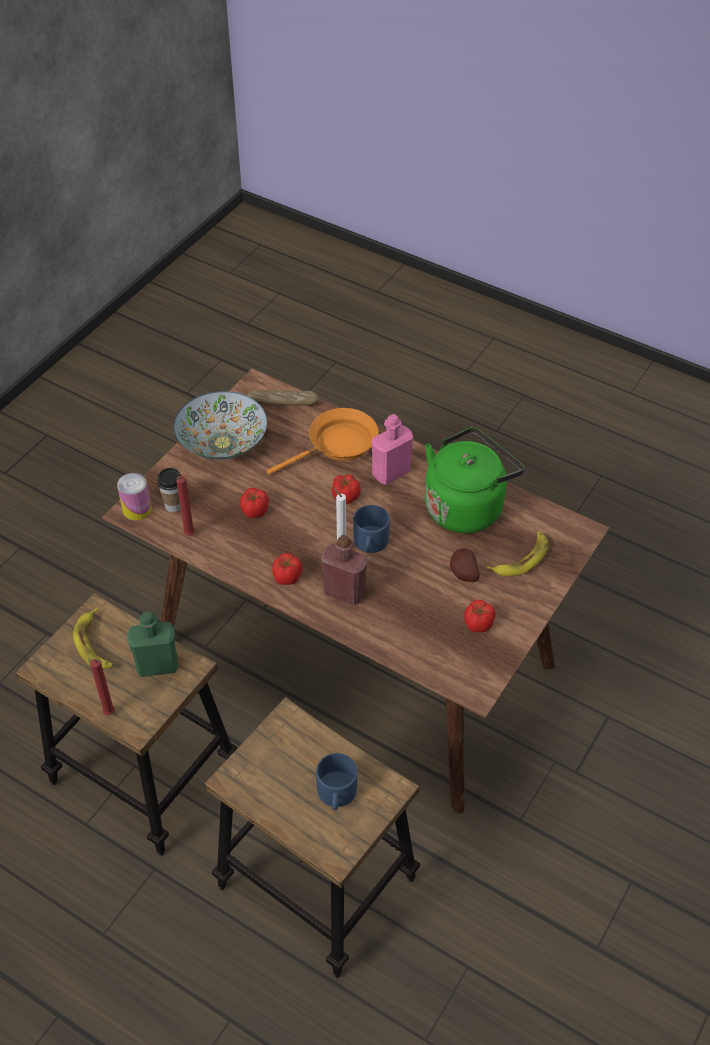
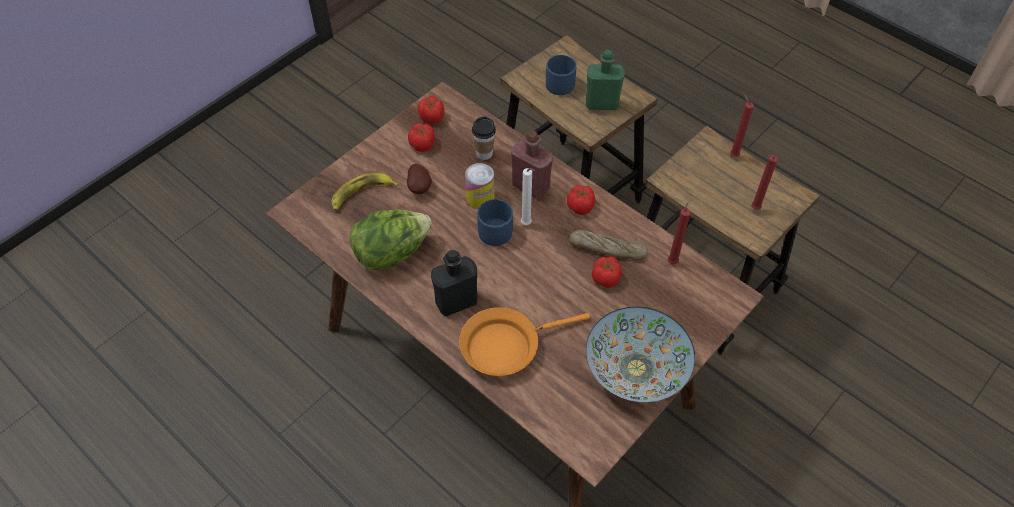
camera: 170 degrees left, 5 degrees up
banana [73,608,113,669] -> red candle [751,155,778,210]
can [117,473,152,520] -> can moved to [465,163,494,209]
green bottle [127,612,178,677] -> green bottle moved to [586,50,625,110]
cup [157,468,181,512] -> cup moved to [472,117,496,160]
bread [247,389,319,406] -> bread moved to [569,230,648,260]
tomato [332,474,361,504] -> tomato moved to [418,96,444,123]
pink bottle [372,414,413,485] -> black bottle [431,250,477,316]
green kettle [425,427,524,533] -> lettuce [350,209,432,270]

